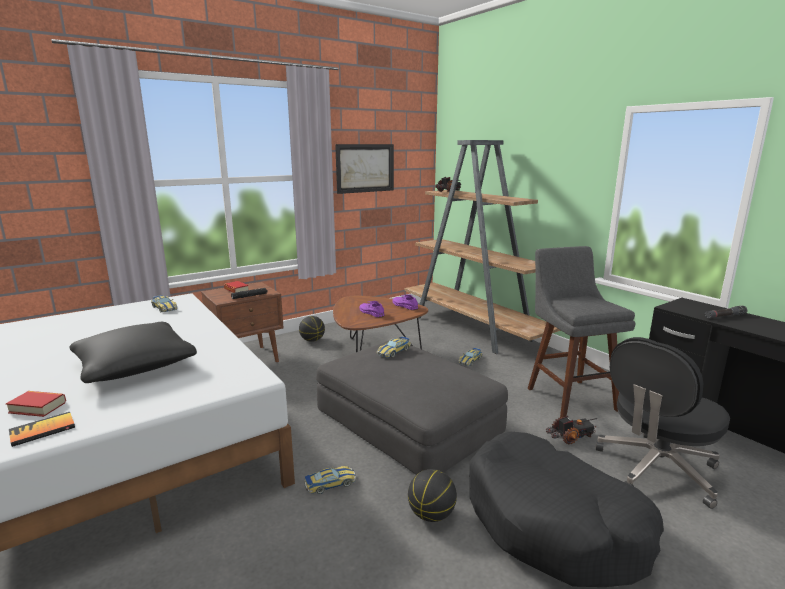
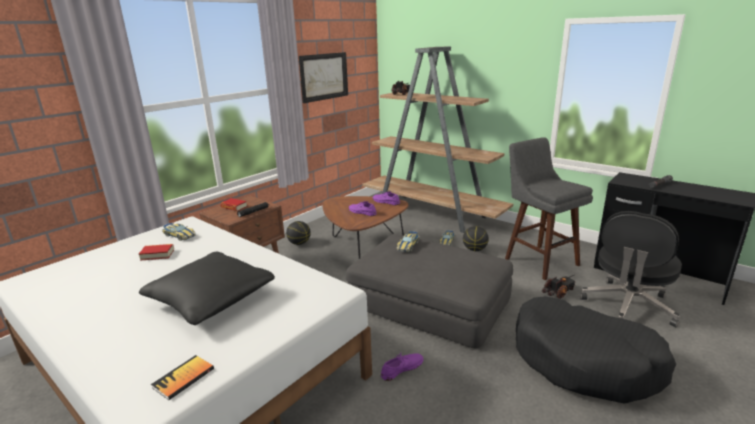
camera: 15 degrees left, 5 degrees up
book [6,391,66,417] -> book moved to [139,244,174,261]
toy car [304,466,356,494] -> purple shoe [381,353,423,381]
basketball [408,469,457,522] -> basketball moved to [463,226,489,251]

